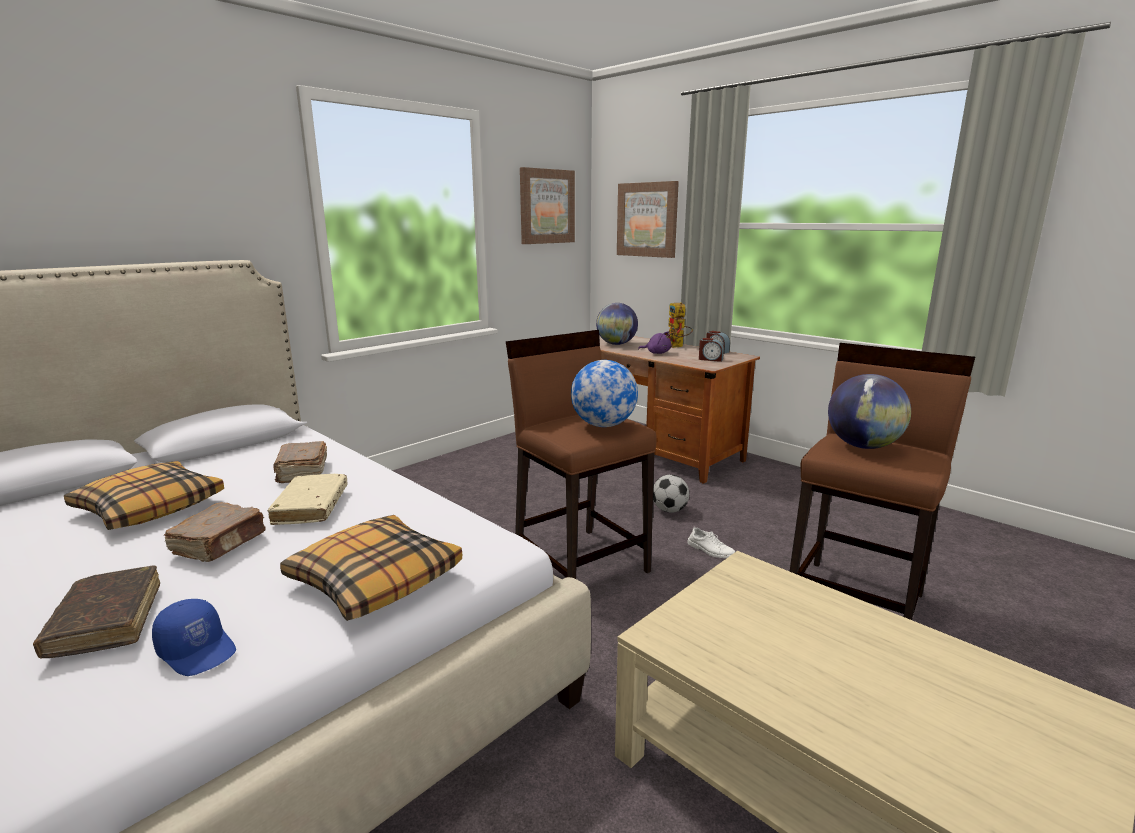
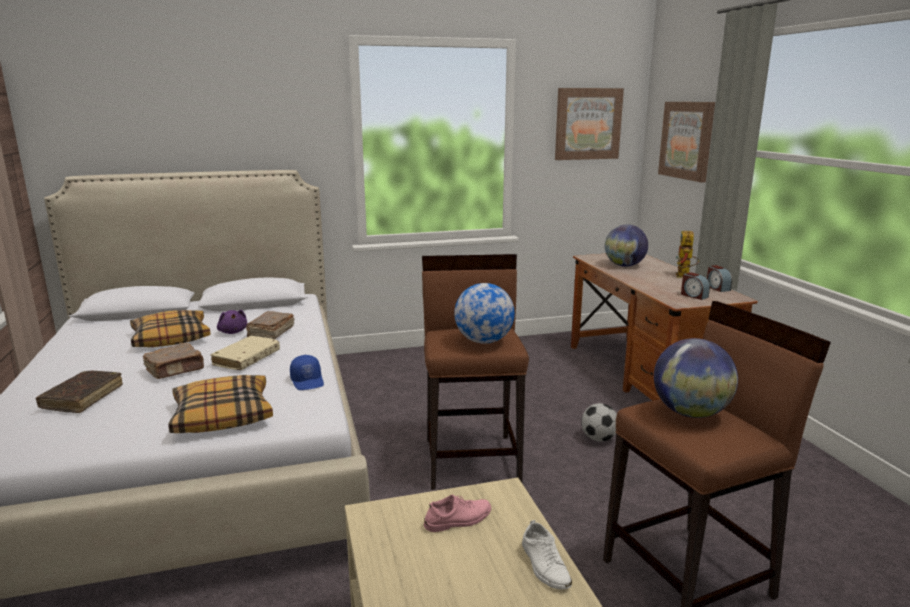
camera: 30 degrees right, 0 degrees up
blue cap [152,599,236,676] -> blue cap moved to [290,355,324,390]
purple plush toy [638,331,671,354] -> purple plush toy moved to [217,310,247,334]
white shoe [687,527,735,558] -> white shoe moved to [522,520,572,589]
none -> pink shoe [424,495,491,532]

